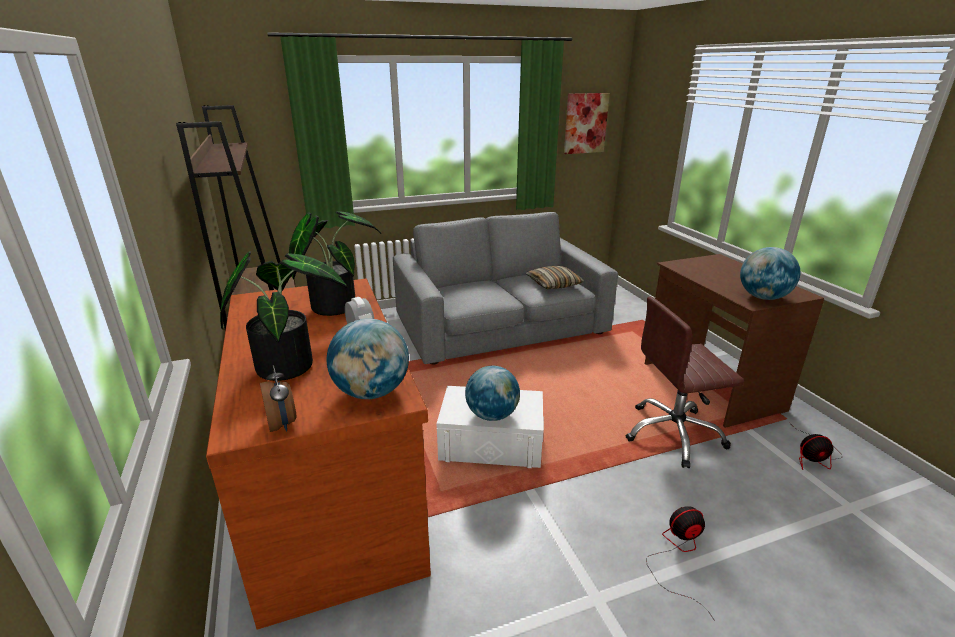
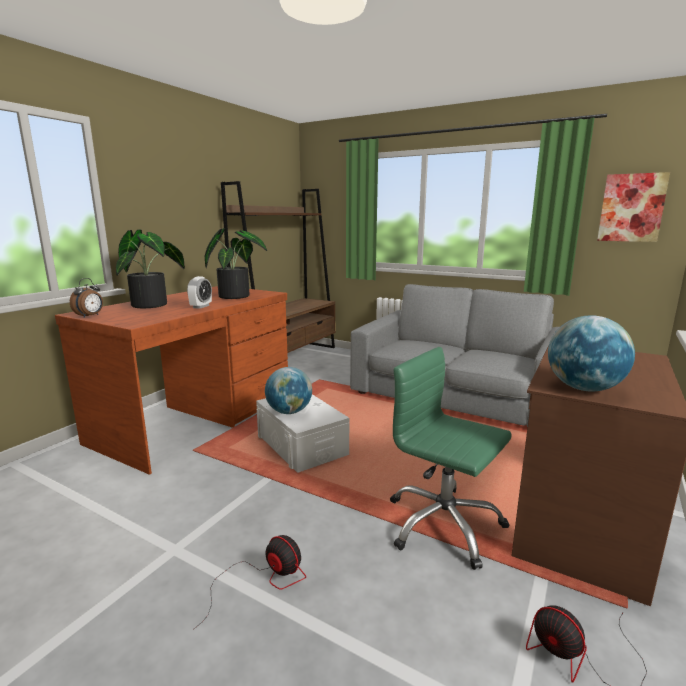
camera: 50 degrees right, 10 degrees down
globe [327,318,409,399] -> none
pillow [526,266,584,289] -> none
brown office chair [626,296,744,468] -> green office chair [390,347,512,570]

